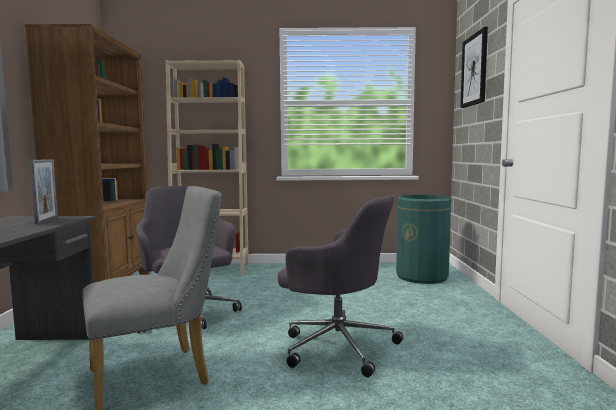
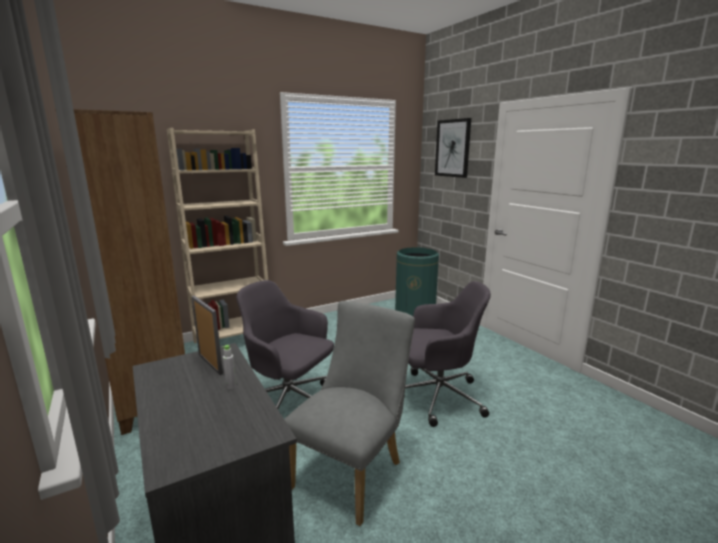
camera: 30 degrees left, 10 degrees up
none -> grey bottle [222,345,236,389]

